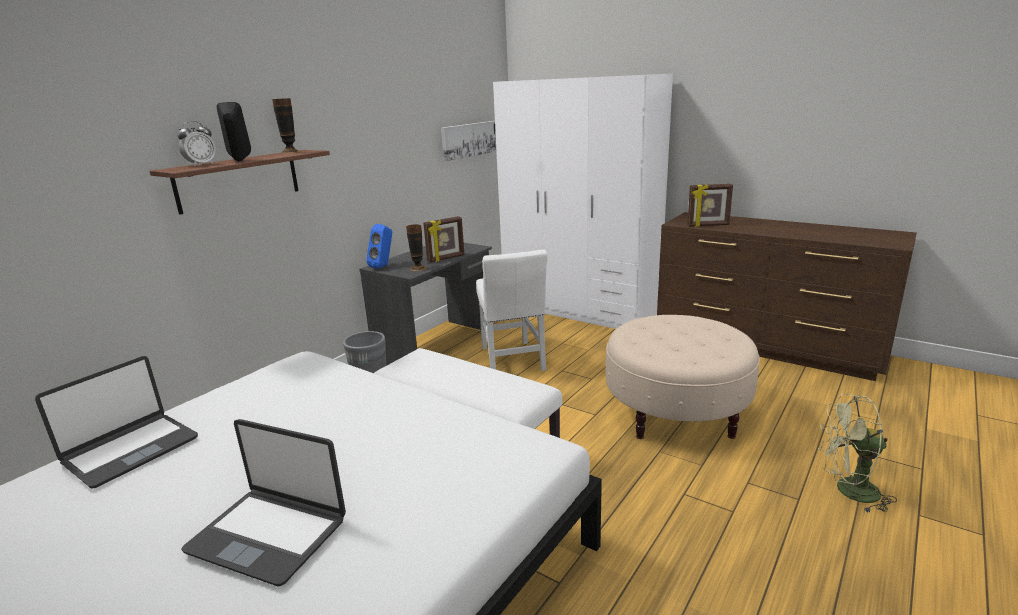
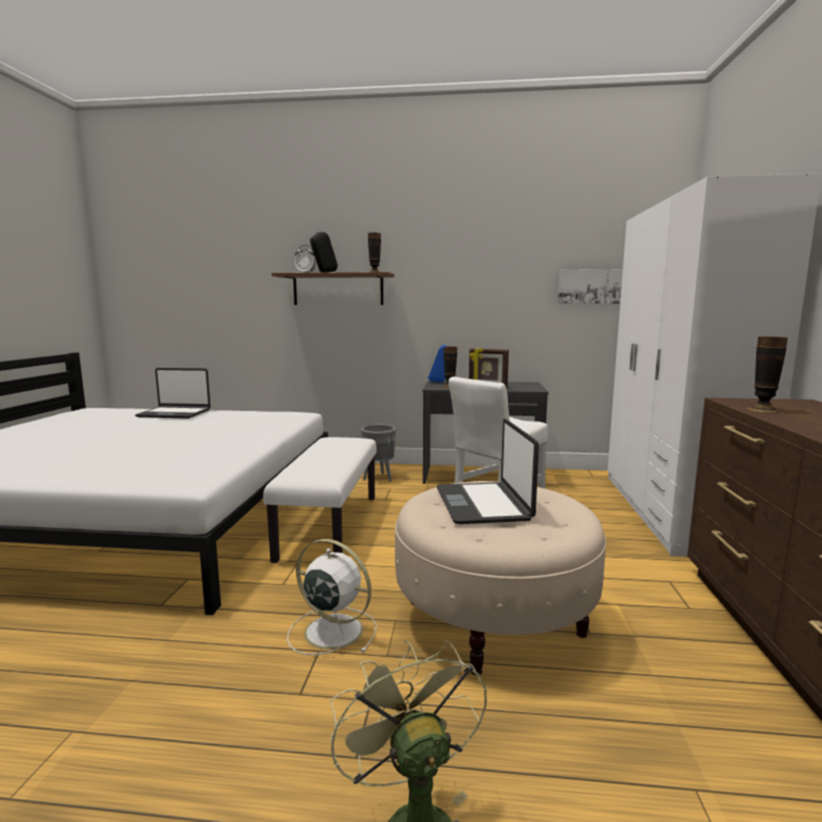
camera: 60 degrees right, 10 degrees down
laptop [181,419,346,586] -> laptop moved to [437,419,539,524]
picture frame [687,184,733,227] -> vase [747,337,788,413]
none -> white fan [287,539,377,655]

